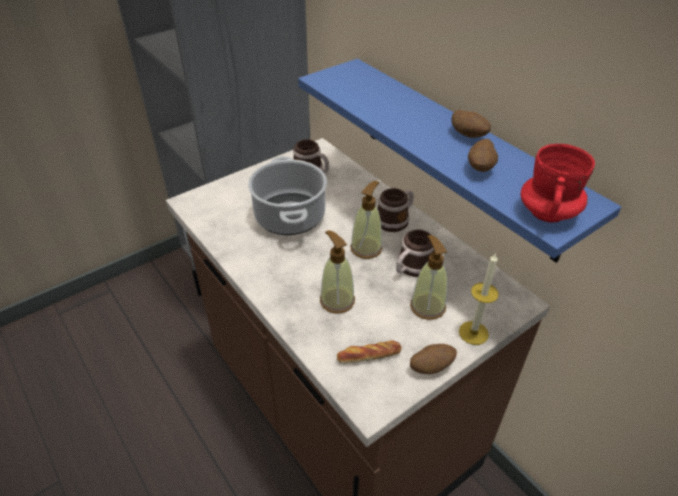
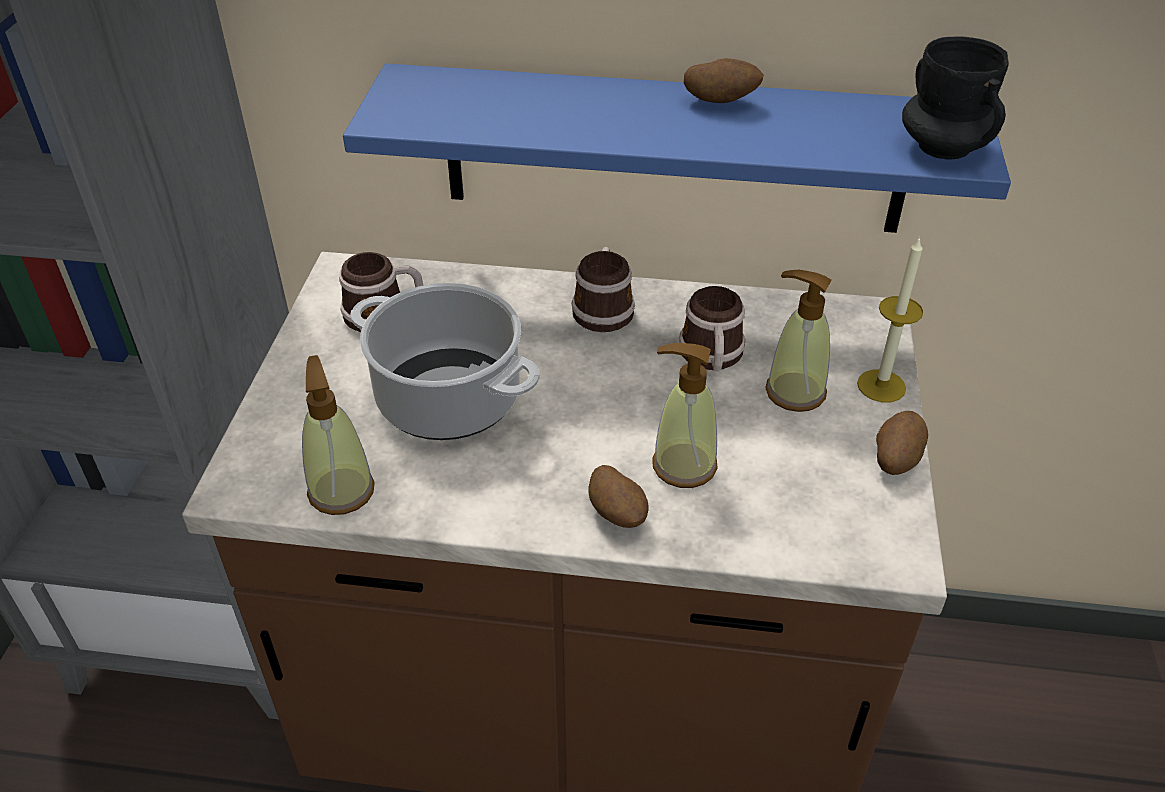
camera: 45 degrees left, 0 degrees up
bread [337,340,402,364] -> none
soap dispenser [350,181,383,259] -> soap dispenser moved to [302,355,375,515]
potato [468,139,498,172] -> potato moved to [588,465,649,528]
red mug [521,144,595,223] -> black mug [902,36,1009,160]

